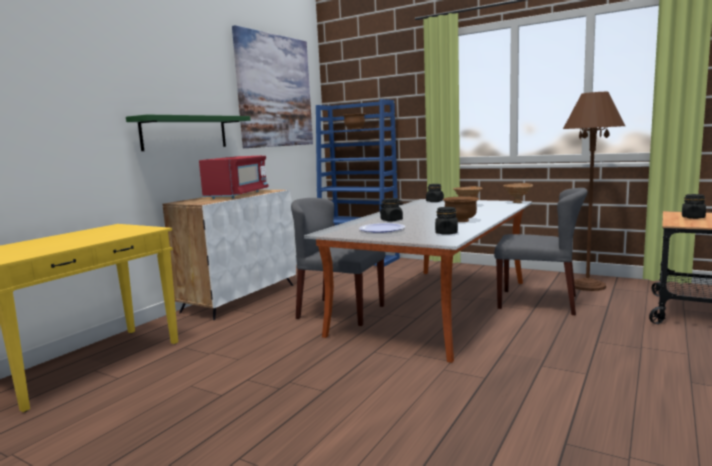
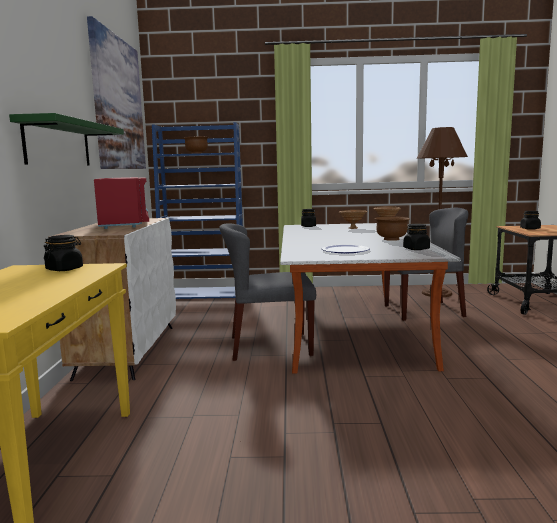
camera: 30 degrees left, 0 degrees up
black jar [380,198,403,221] -> black jar moved to [44,235,83,271]

